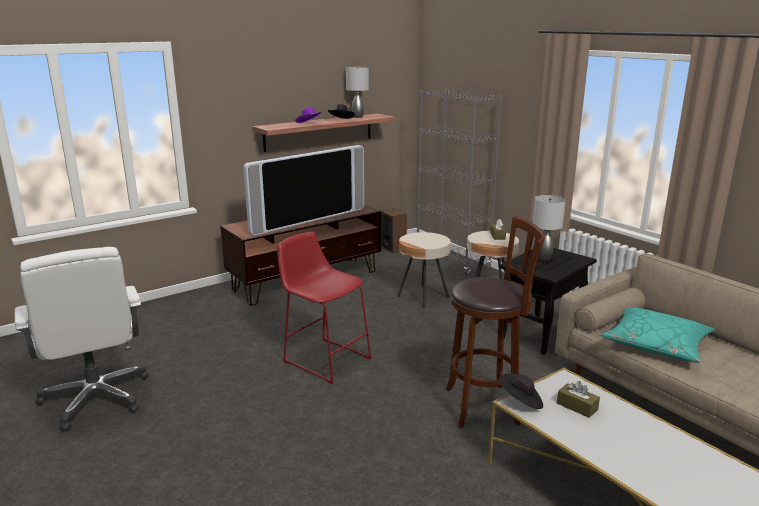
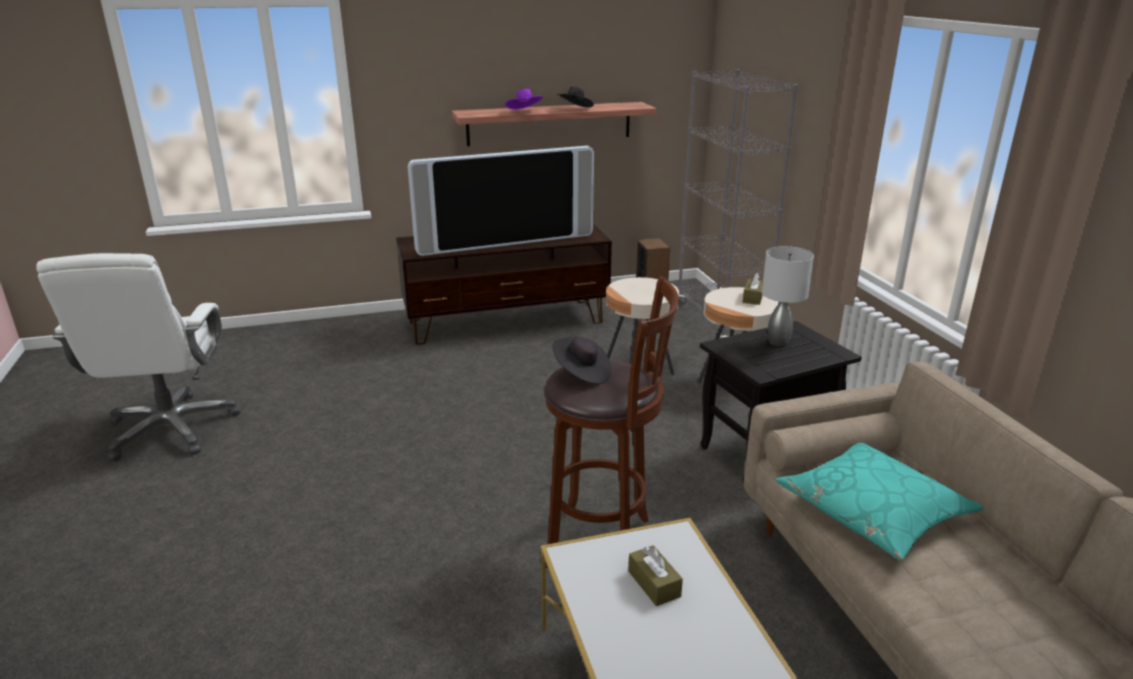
camera: 20 degrees right, 5 degrees up
red stool [277,232,372,384] -> none
grey table lamp [346,67,369,118] -> none
black hat [498,373,543,409] -> black hat moved to [553,337,611,384]

